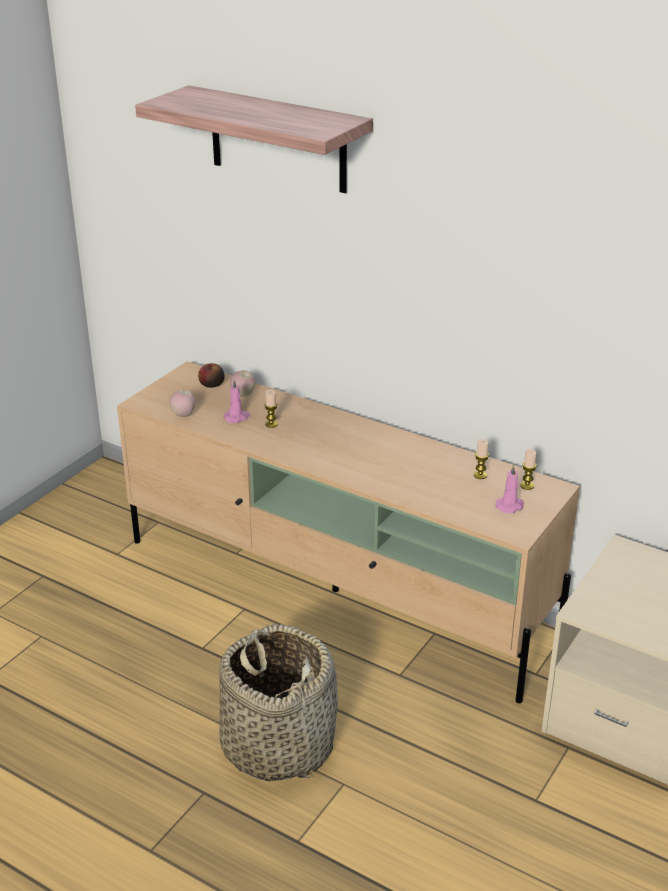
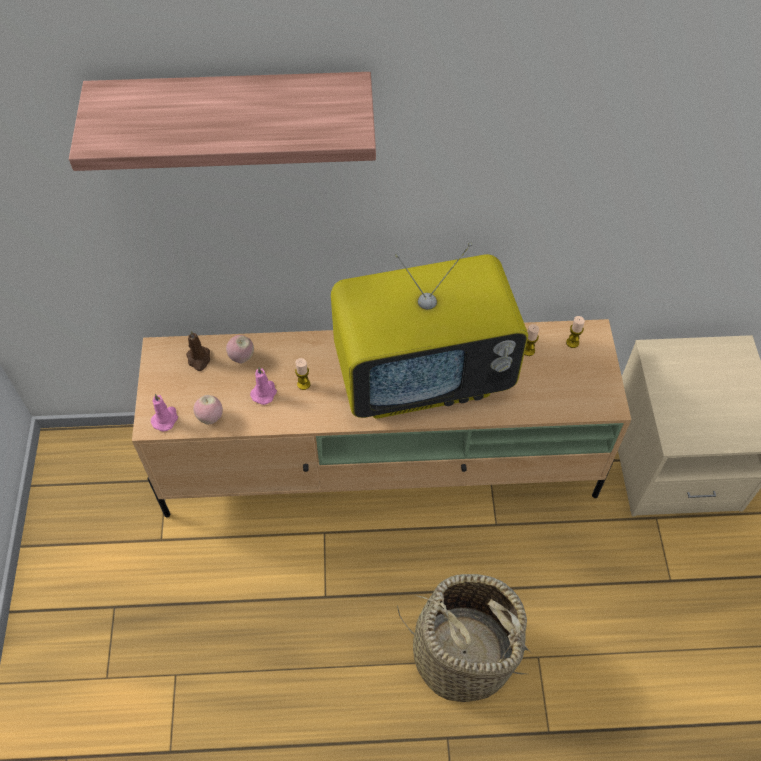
camera: 35 degrees left, 25 degrees up
apple [198,363,225,388] -> brown candle [186,331,210,371]
pink candle [495,465,524,513] -> pink candle moved to [151,394,178,431]
none -> television [331,243,528,419]

